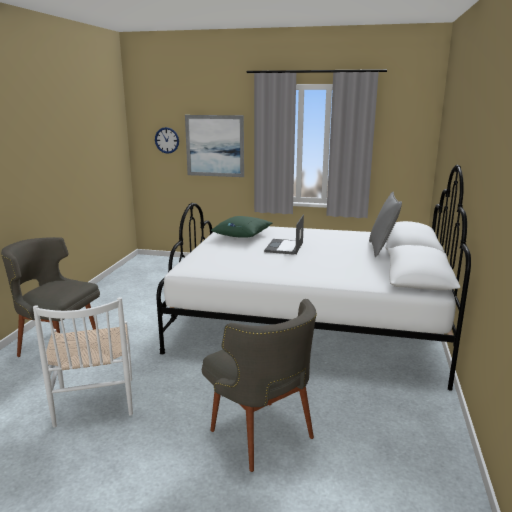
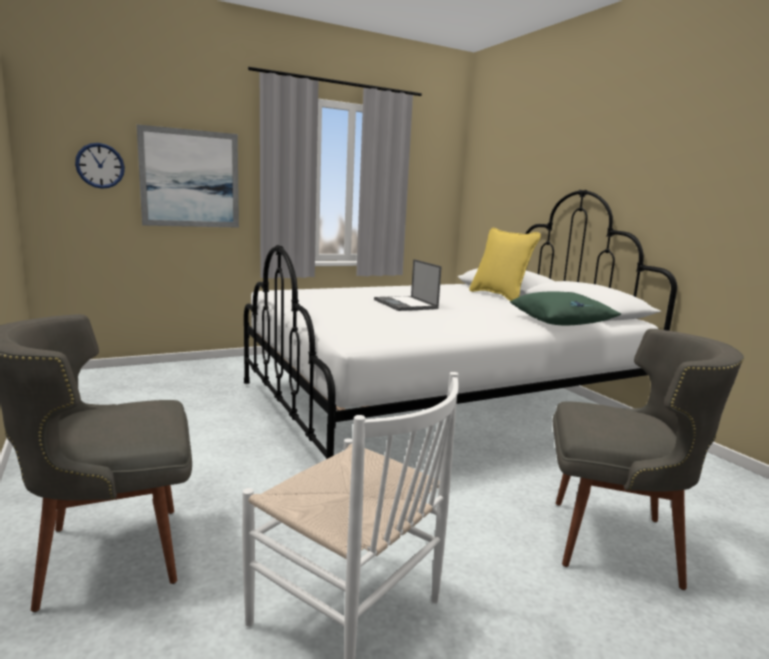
camera: 40 degrees left, 5 degrees down
green pillow [211,216,272,238] -> green pillow moved to [510,291,621,325]
grey pillow [369,192,402,257] -> yellow pillow [469,228,541,301]

